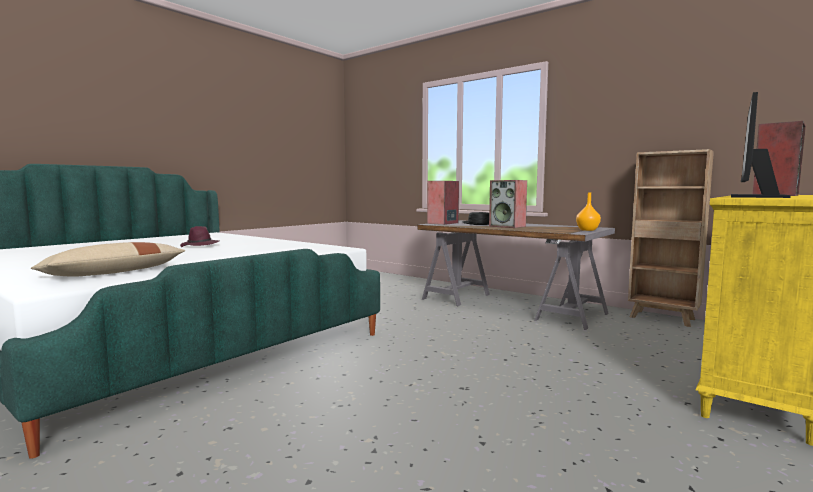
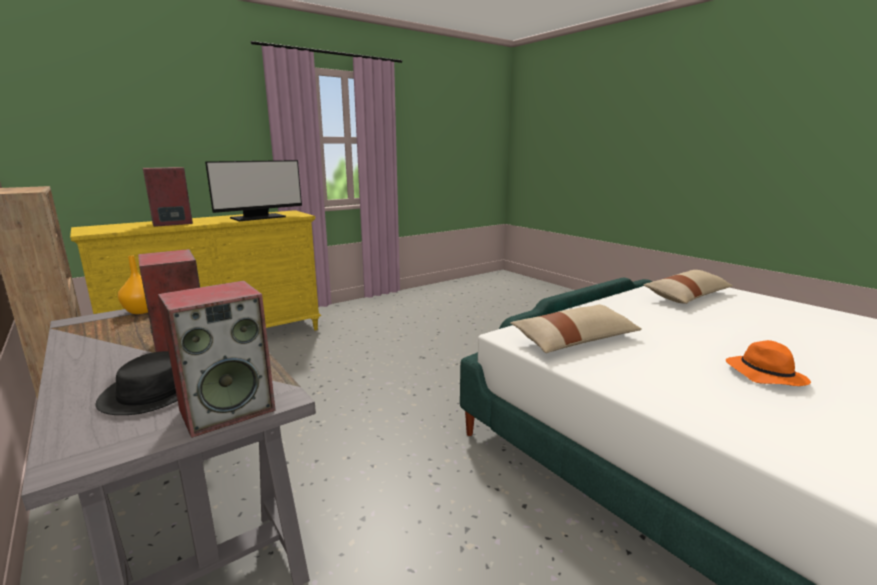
camera: 165 degrees left, 10 degrees up
purple hat [180,226,220,247] -> orange hat [726,340,811,386]
none -> beige pillow [510,304,642,353]

